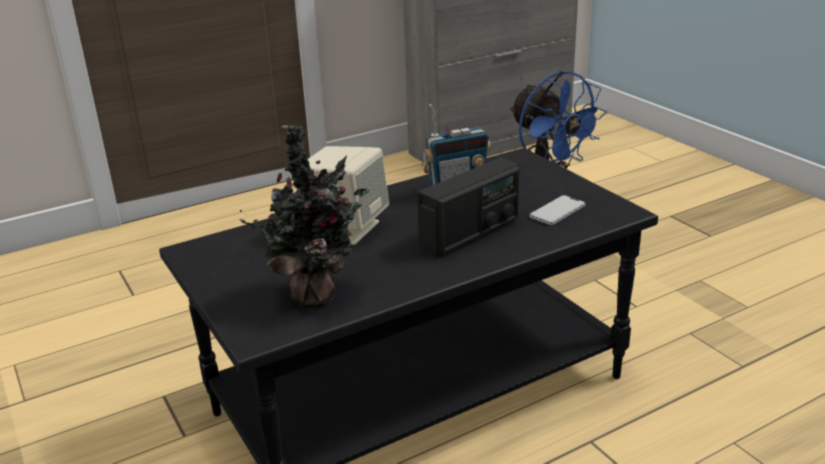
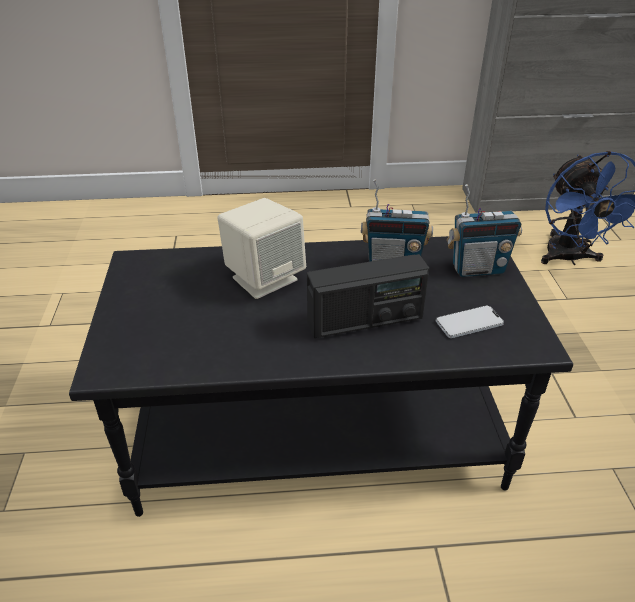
camera: 25 degrees right, 10 degrees up
potted plant [240,124,370,308] -> none
none -> radio [447,184,522,277]

